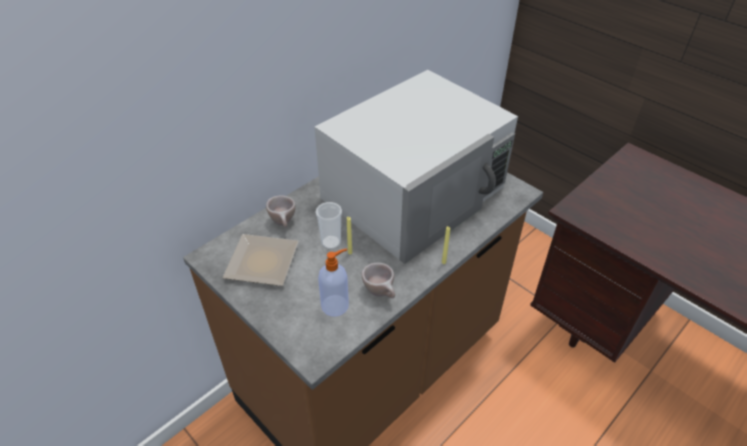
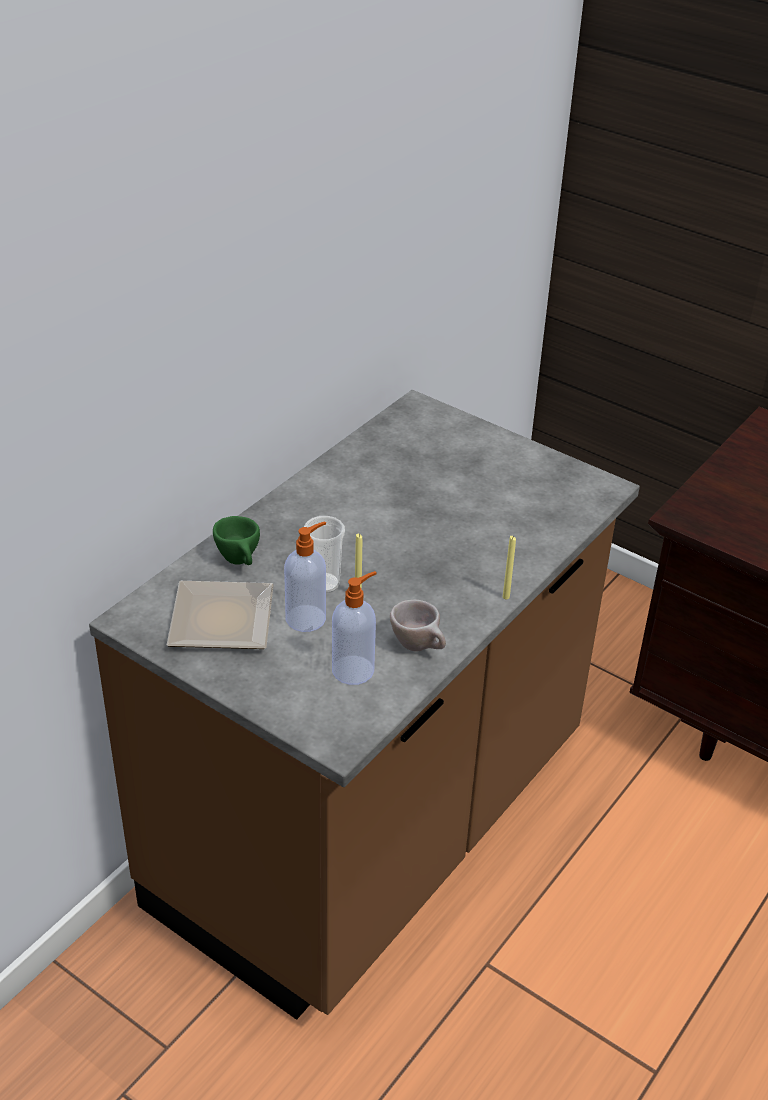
camera: 10 degrees left, 5 degrees down
beige cup [266,195,296,228] -> green cup [213,516,260,565]
white microwave [314,70,518,264] -> none
none -> soap dispenser [284,522,326,632]

